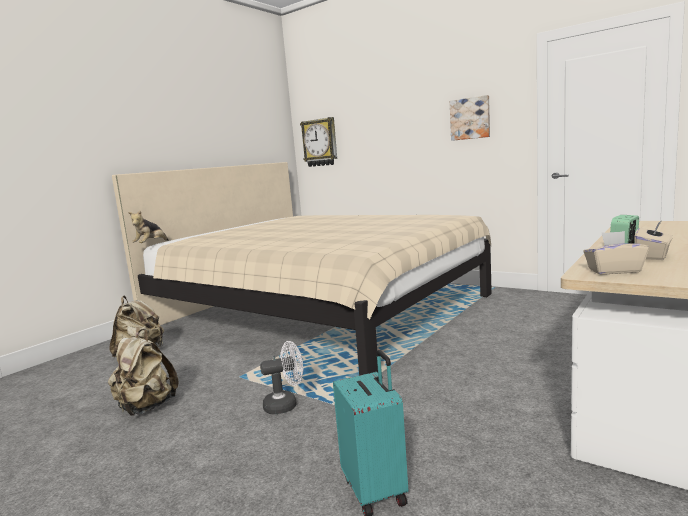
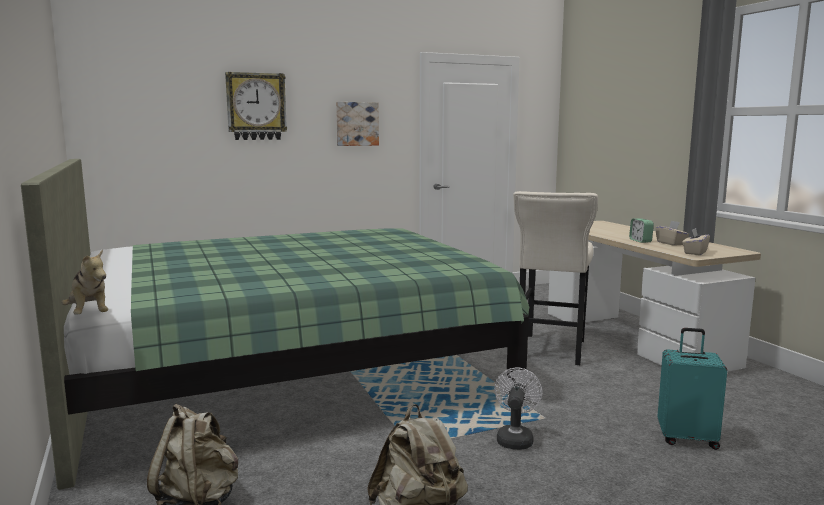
camera: 60 degrees left, 0 degrees up
beige bed [112,162,492,375] -> green bed [21,159,529,490]
wall clock [300,117,337,167] -> wall clock moved to [225,72,287,140]
none -> beige stool [513,191,598,365]

